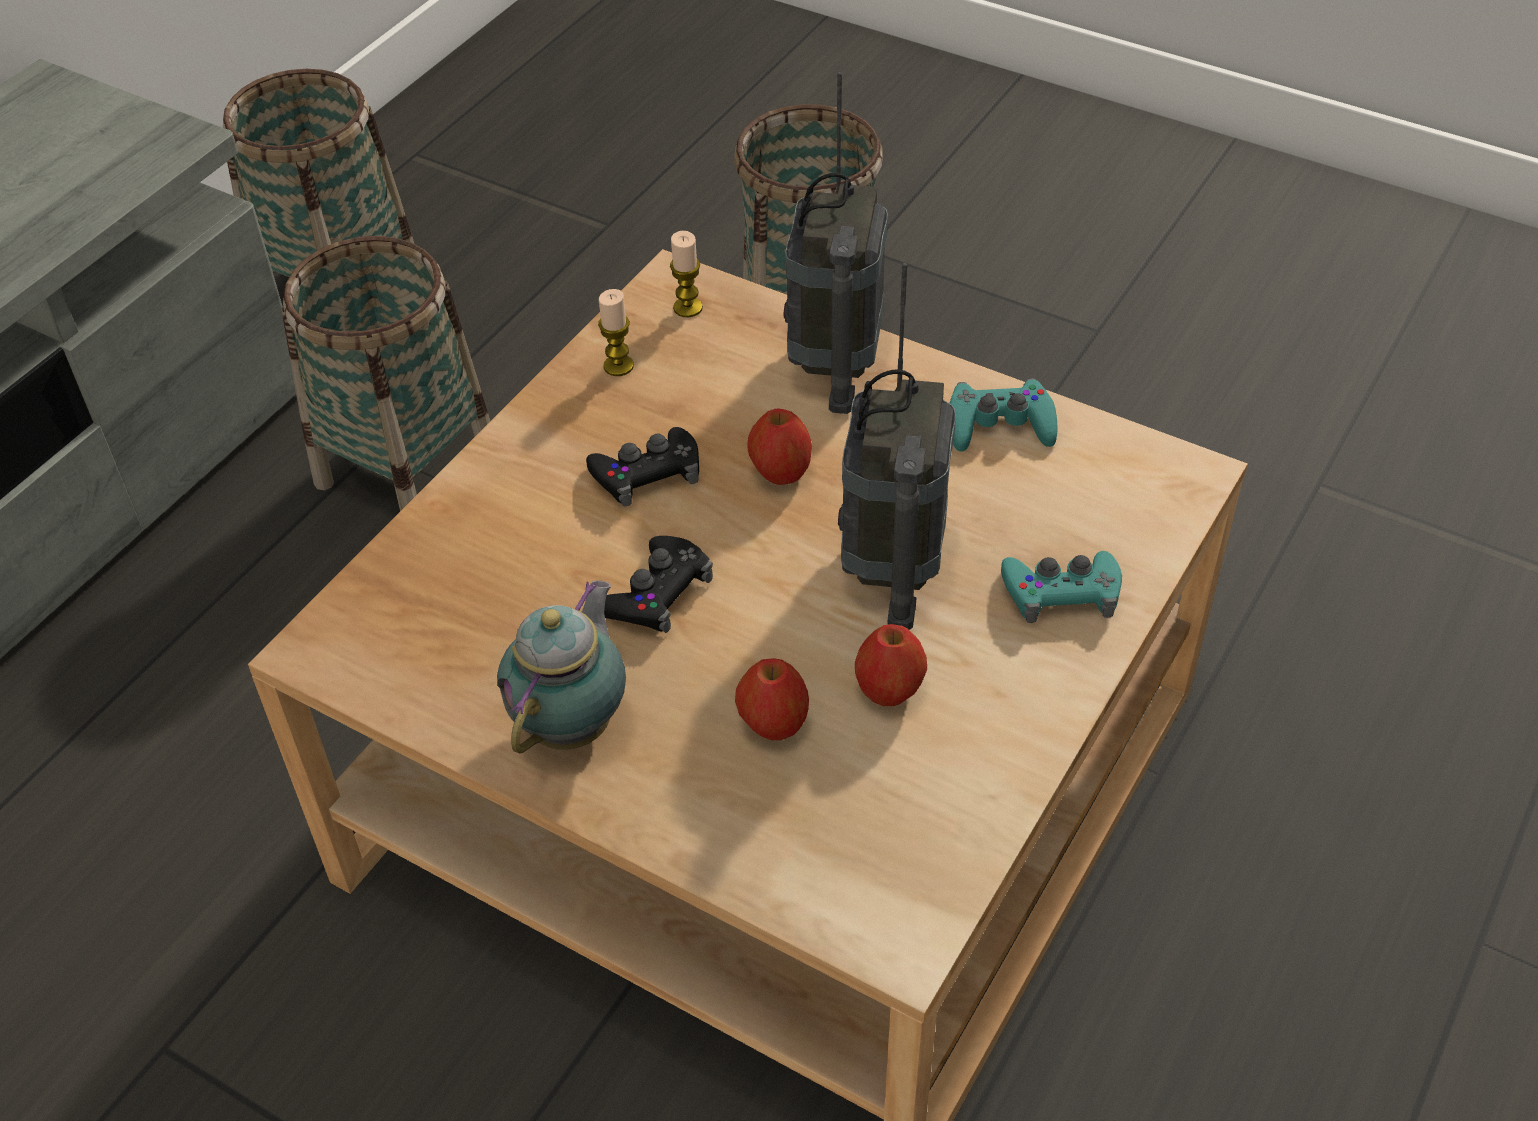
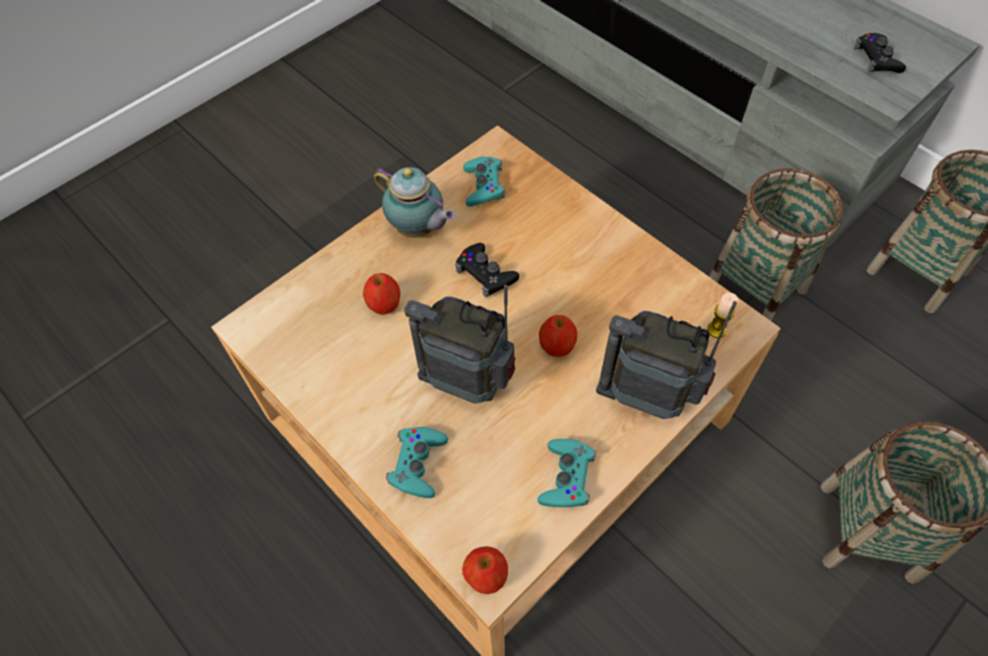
camera: 105 degrees right, 10 degrees up
black game controller [586,427,699,506] -> black game controller moved to [854,33,906,73]
candle [598,289,634,376] -> none
apple [855,624,927,706] -> apple moved to [462,546,508,594]
none -> turquoise game controller [463,157,505,206]

